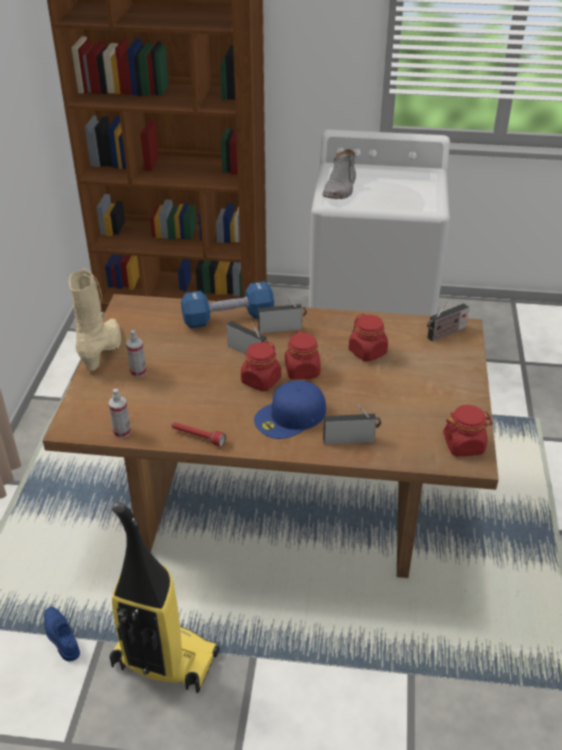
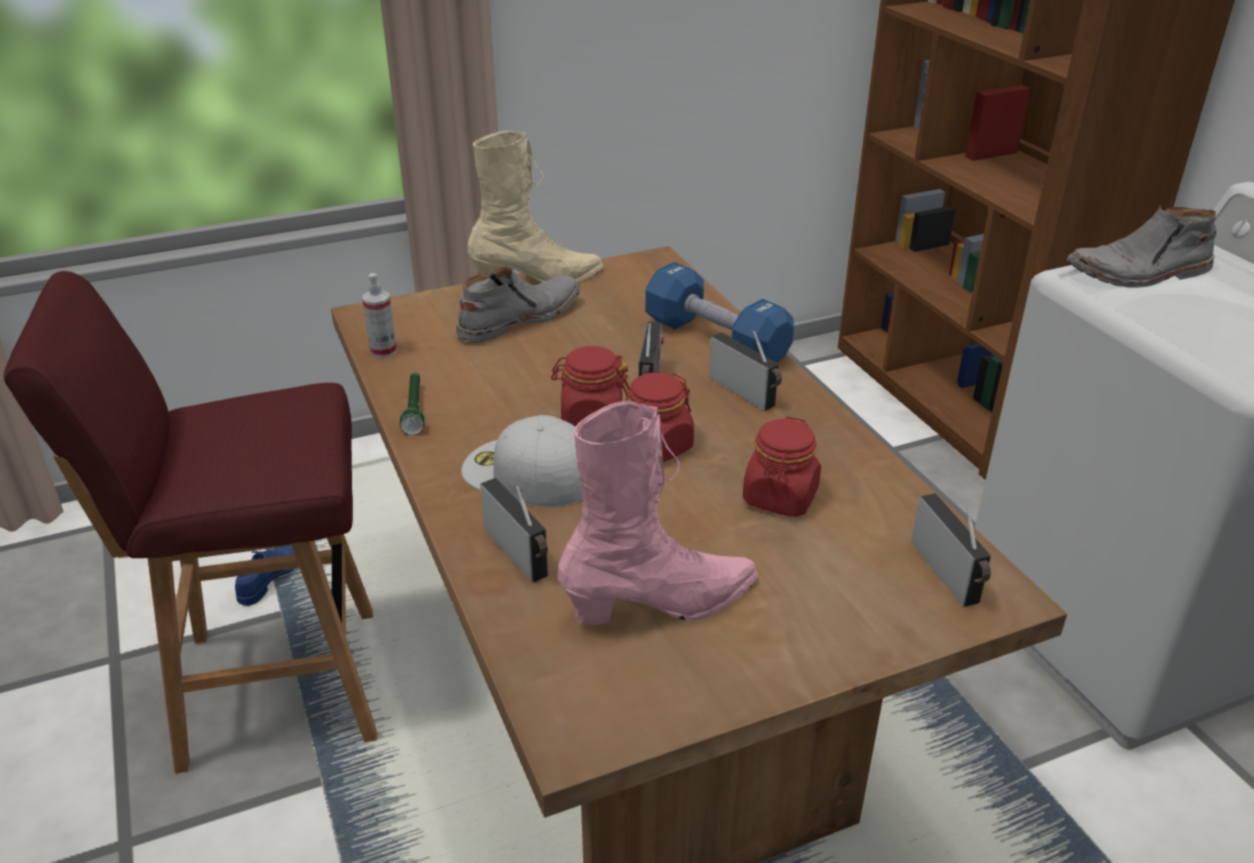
camera: 60 degrees right, 5 degrees down
vacuum cleaner [109,502,219,693] -> red stool [4,271,377,774]
spray bottle [126,330,146,377] -> grey boot [456,266,580,343]
red flashlight [172,422,226,447] -> green flashlight [400,373,424,435]
blue cap [254,380,326,439] -> white cap [461,415,583,508]
radio [427,302,469,342] -> radio turned 135 degrees counterclockwise [911,493,991,607]
red jar [443,405,493,456] -> none
none -> pink boot [558,401,758,625]

